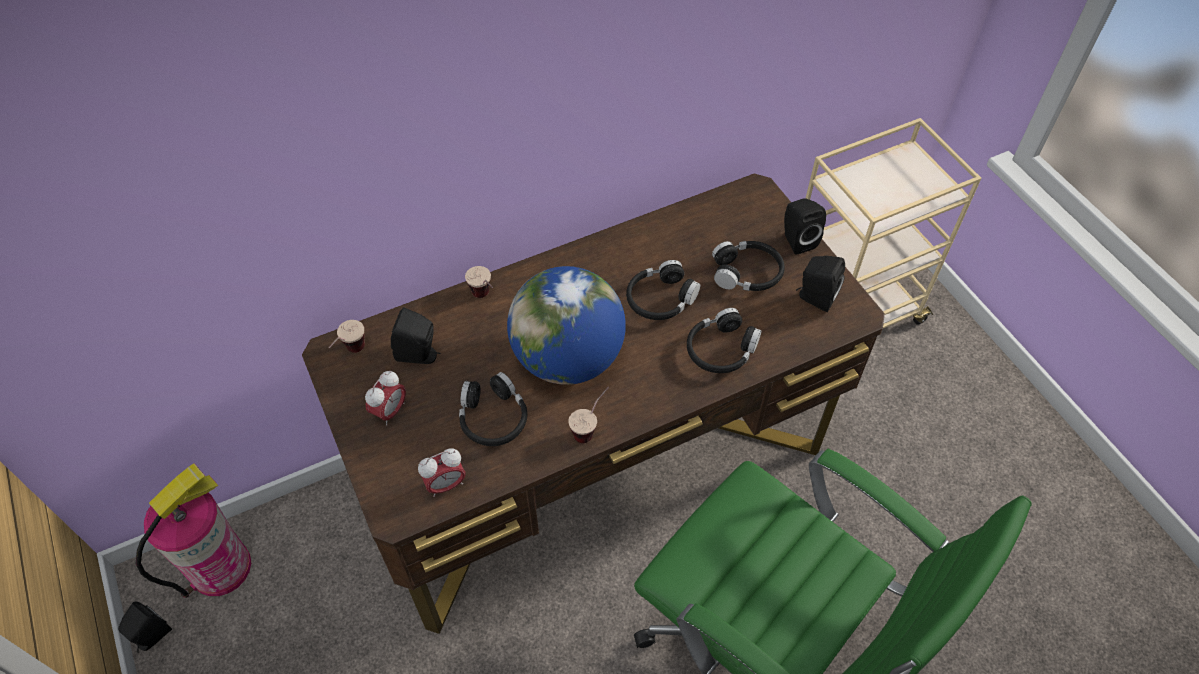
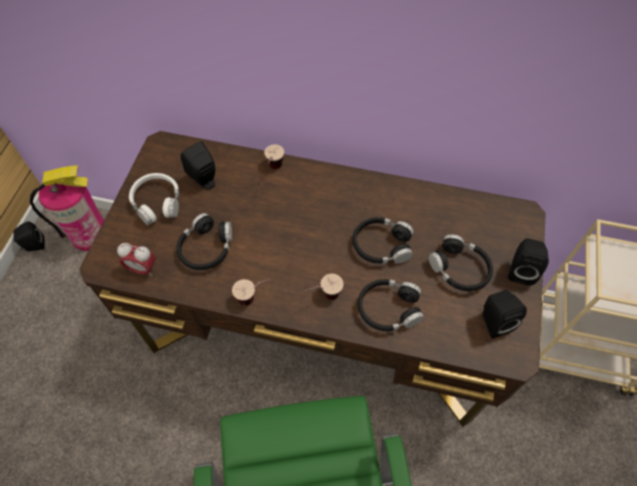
camera: 40 degrees right, 5 degrees up
cup [328,320,365,353] -> cup moved to [305,274,343,300]
alarm clock [365,371,406,426] -> white headphones [129,173,179,226]
globe [507,266,626,385] -> none

